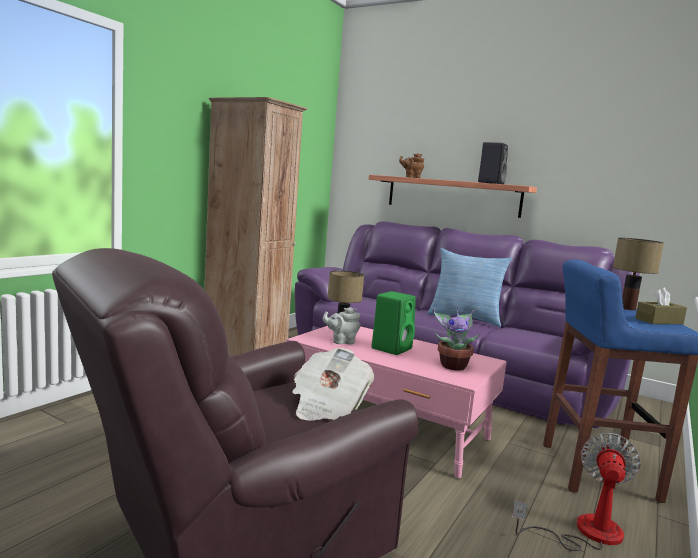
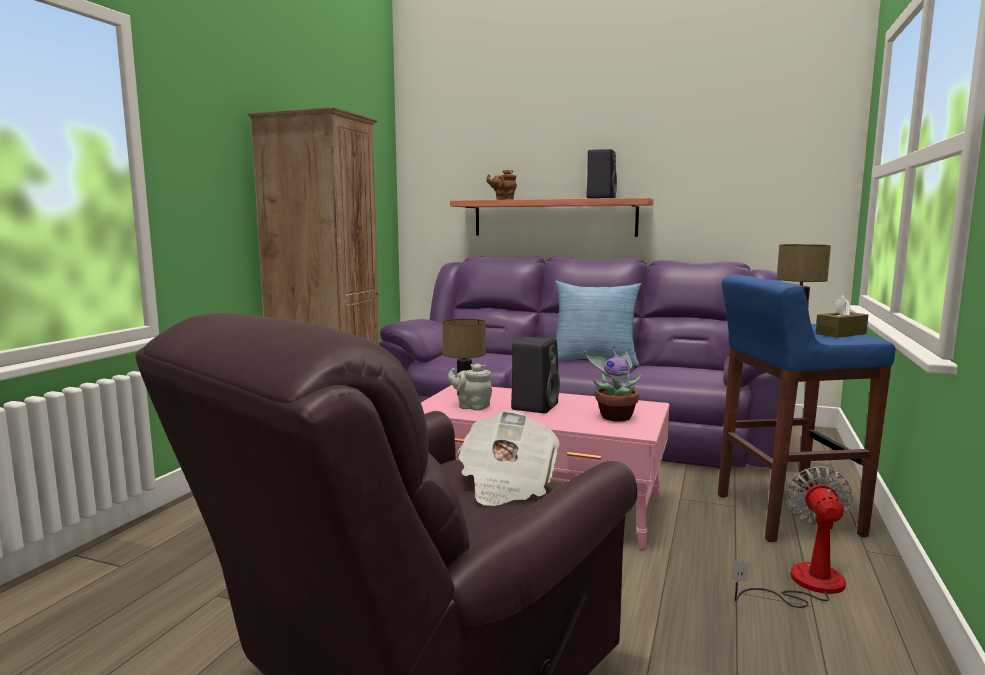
camera: 10 degrees left, 0 degrees up
grey teapot [323,307,360,345] -> grey teapot turned 45 degrees clockwise [448,363,492,411]
green speaker [372,291,416,355] -> black speaker [511,337,560,413]

